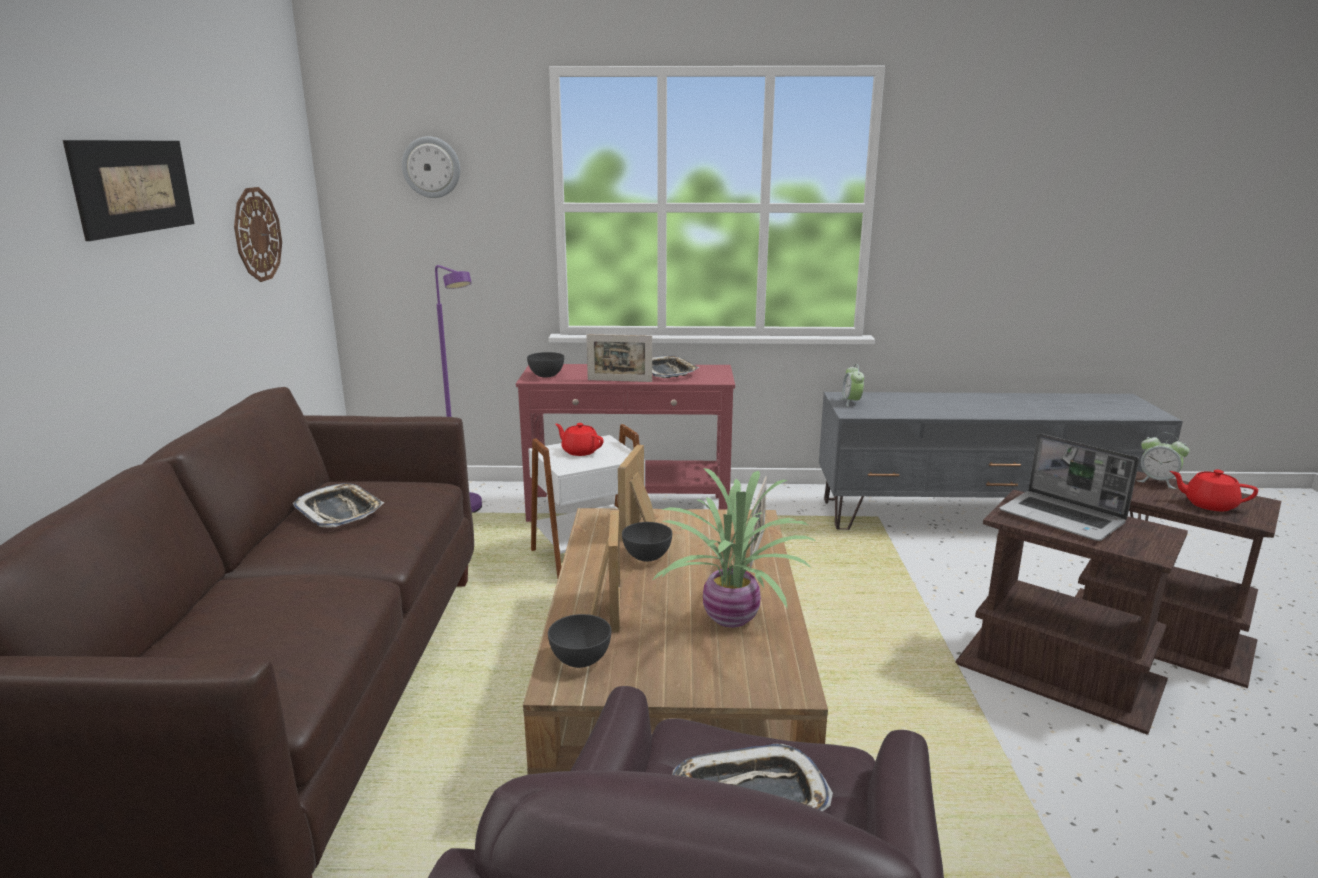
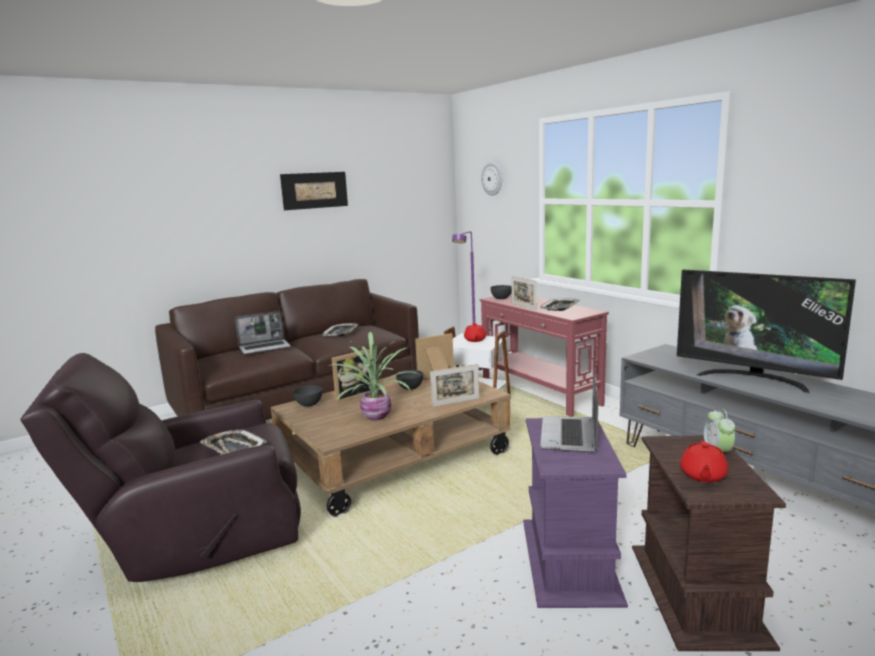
camera: 55 degrees right, 5 degrees down
wall clock [234,187,282,282] -> none
alarm clock [841,364,864,407] -> none
brown side table [955,490,1188,735] -> purple side table [523,417,628,608]
red teapot [1170,470,1258,511] -> red teapot turned 150 degrees counterclockwise [680,441,728,482]
none -> laptop [235,311,291,355]
none -> television [677,269,856,393]

